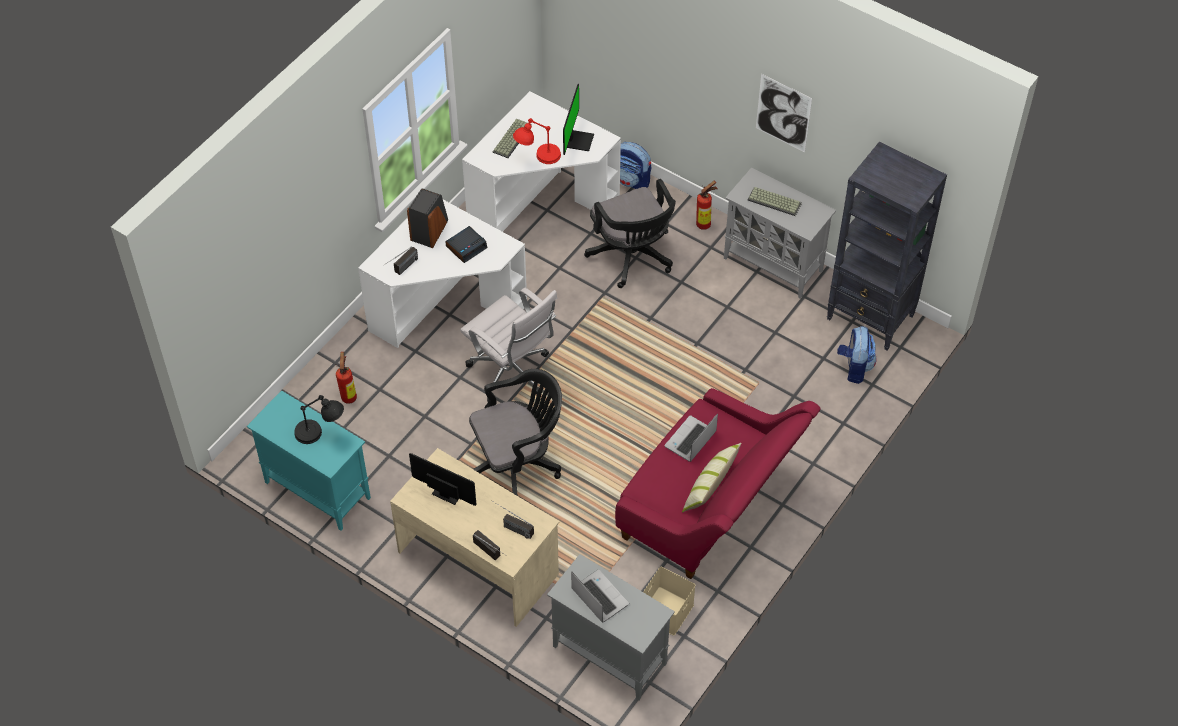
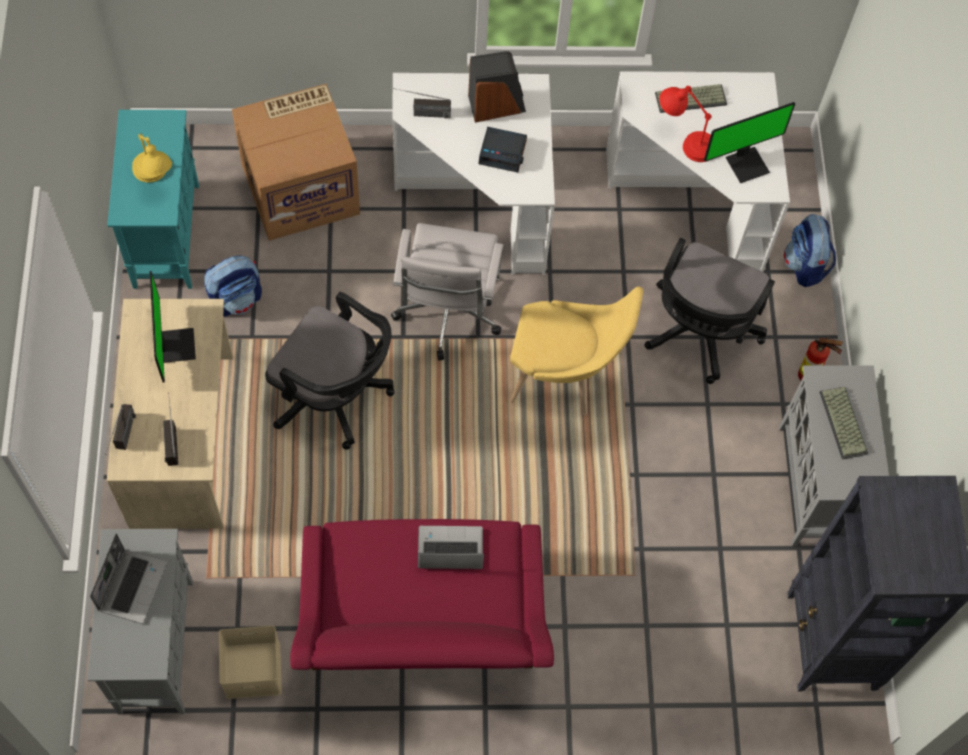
camera: 50 degrees right, 10 degrees up
black table lamp [294,395,344,444] -> yellow table lamp [132,133,172,183]
fire extinguisher [335,352,357,404] -> cardboard box [232,84,360,241]
pillow [682,443,741,513] -> none
picture [756,74,812,152] -> none
backpack [837,326,877,384] -> backpack moved to [204,255,262,317]
none -> yellow chair [510,287,643,416]

